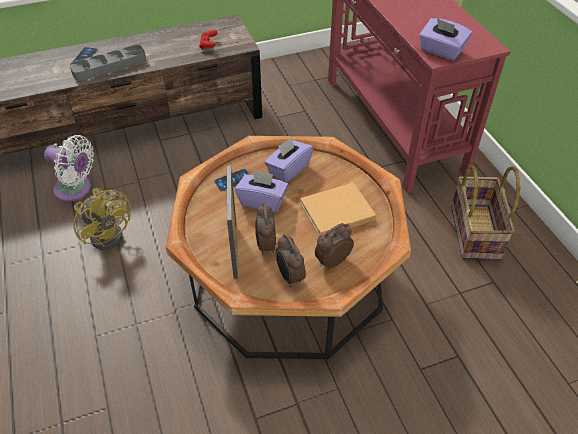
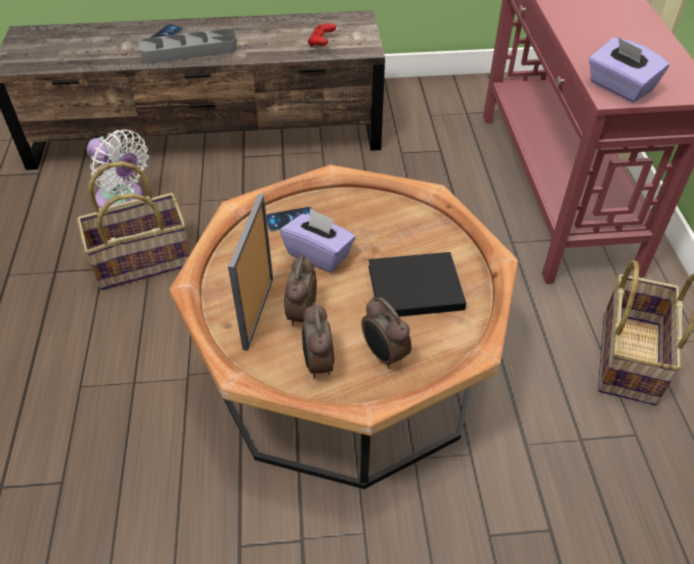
camera: 15 degrees right, 0 degrees up
yellow fan [73,188,131,250] -> basket [77,161,191,290]
purple tissue box [264,137,313,183] -> none
beige book [300,182,376,236] -> black book [368,252,466,317]
alarm clock [315,223,354,270] -> alarm clock turned 105 degrees counterclockwise [361,296,412,369]

